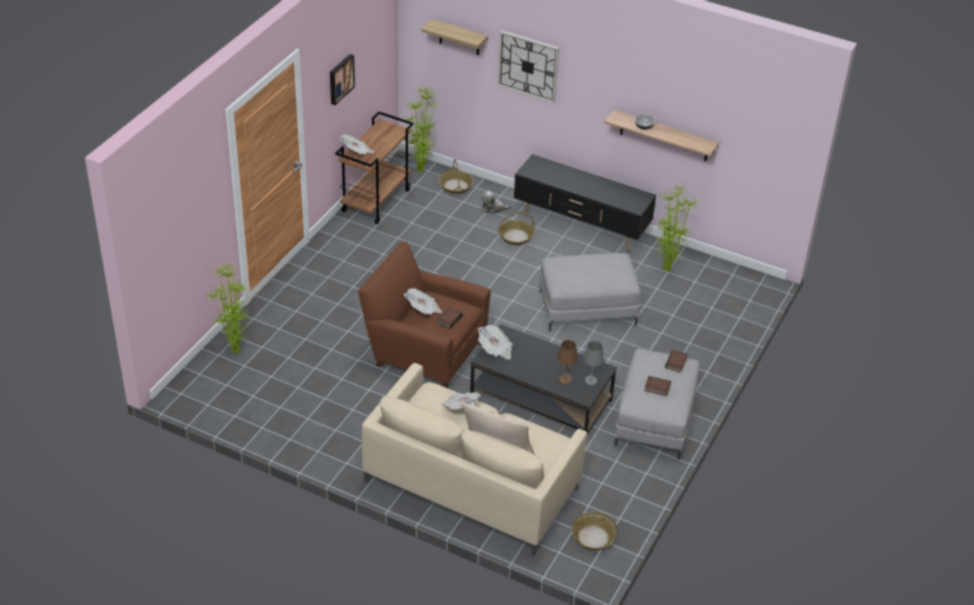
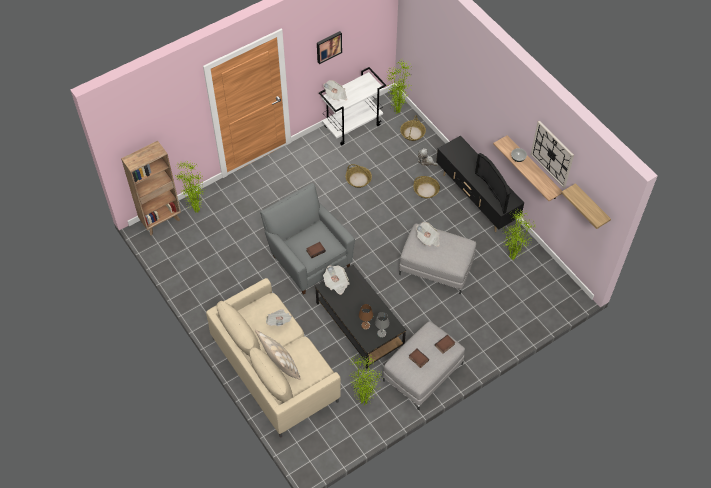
camera: 30 degrees right, 15 degrees up
brown cart [335,111,414,224] -> white cart [319,67,386,145]
brown armchair [358,241,491,388] -> grey armchair [260,183,355,295]
newspaper [404,288,442,315] -> newspaper moved to [416,222,440,247]
shelf [422,19,488,55] -> shelf moved to [561,183,611,229]
wall clock [497,30,559,104] -> wall clock moved to [531,121,574,188]
basket [572,512,617,550] -> basket moved to [346,164,372,188]
none -> brown bookcase [121,141,181,235]
none -> potted plant [349,354,383,405]
none -> television [475,153,511,214]

